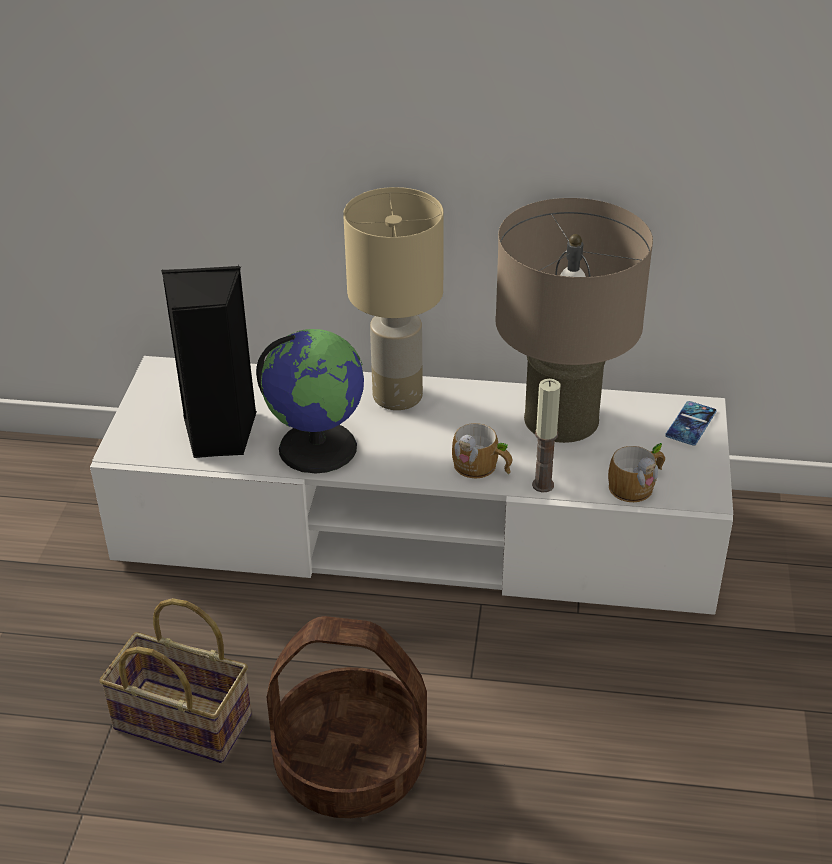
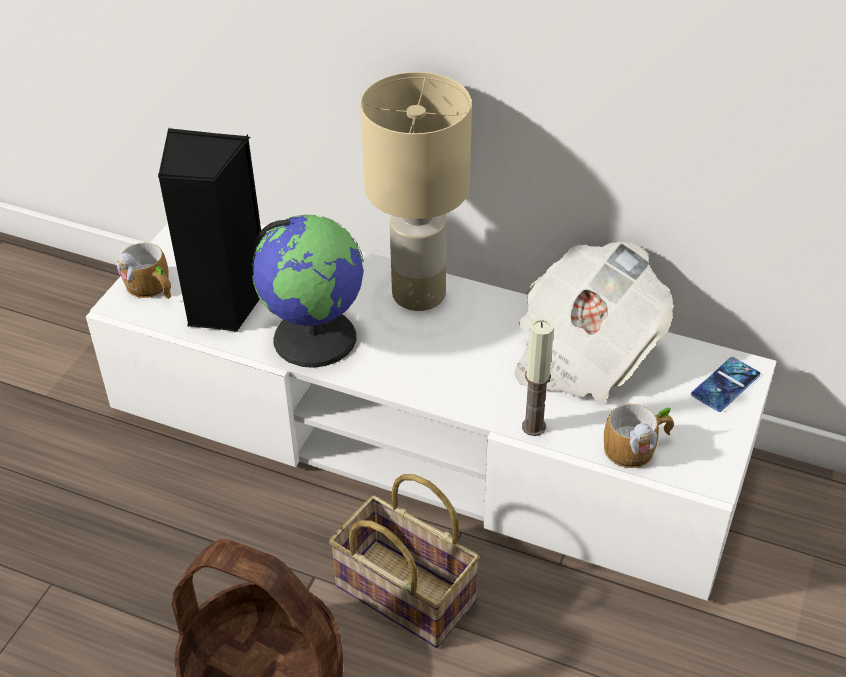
camera: 15 degrees right, 5 degrees up
basket [99,598,252,763] -> basket moved to [329,474,480,648]
mug [452,423,512,478] -> mug moved to [117,243,171,299]
beige table lamp [495,198,653,443] -> newspaper [514,242,673,401]

